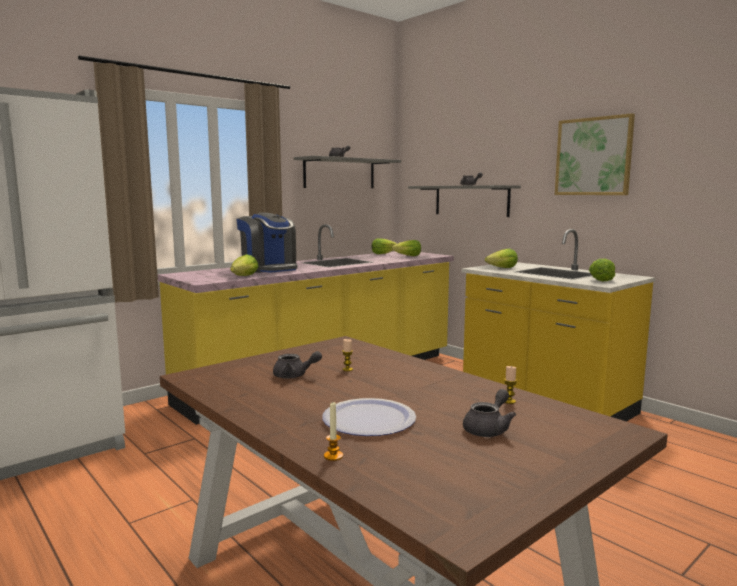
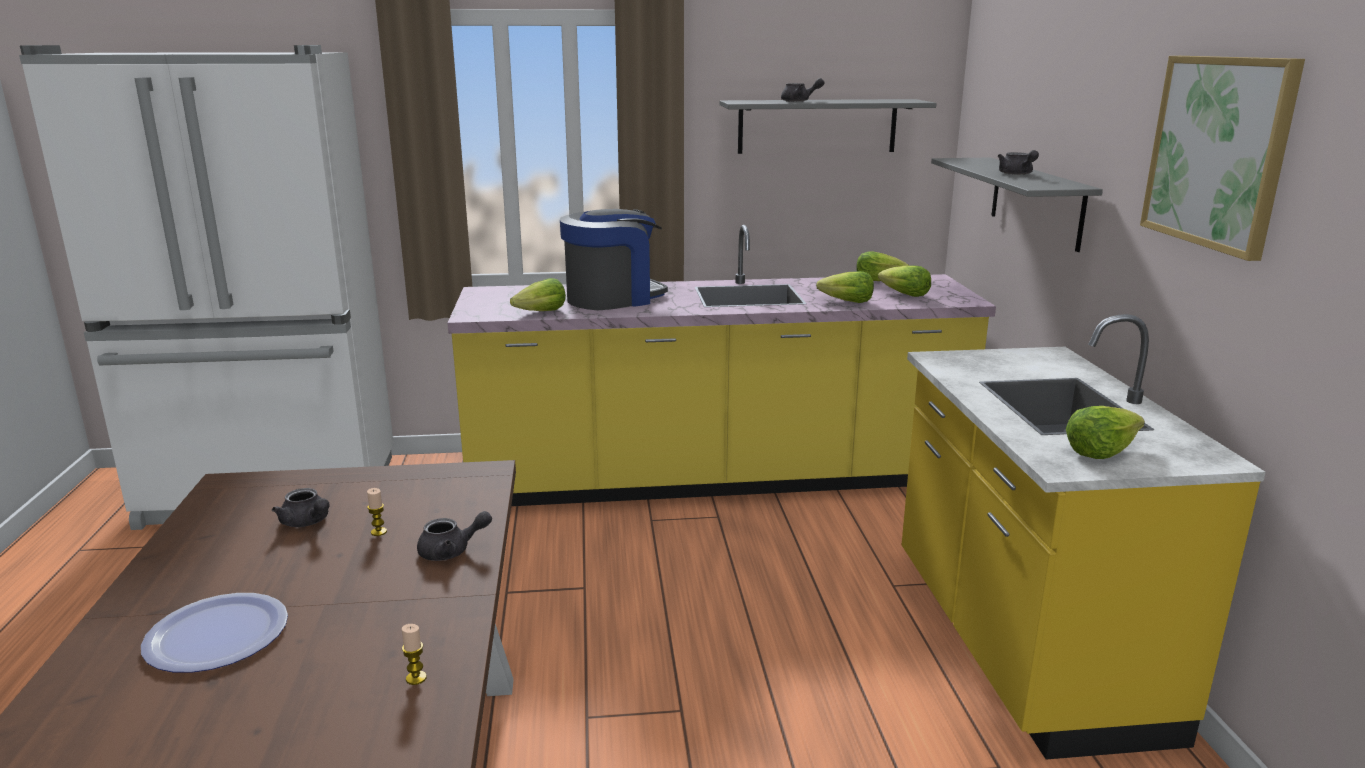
camera: 35 degrees right, 10 degrees up
coffee machine [236,213,298,273] -> coffee machine turned 120 degrees counterclockwise [560,209,668,310]
candle [324,402,343,461] -> none
grey teapot [463,389,516,437] -> grey teapot moved to [417,511,492,561]
lettuce [485,249,518,268] -> lettuce moved to [816,271,874,303]

